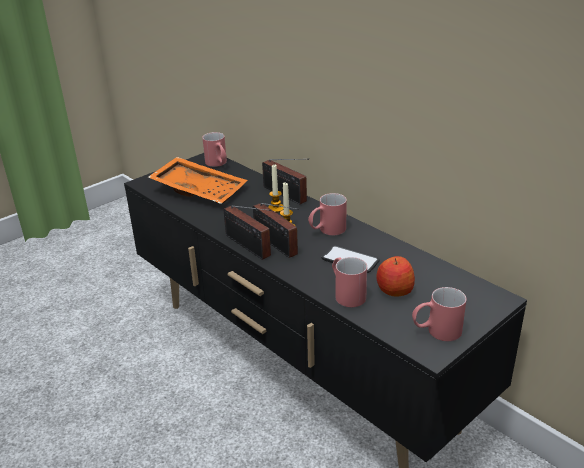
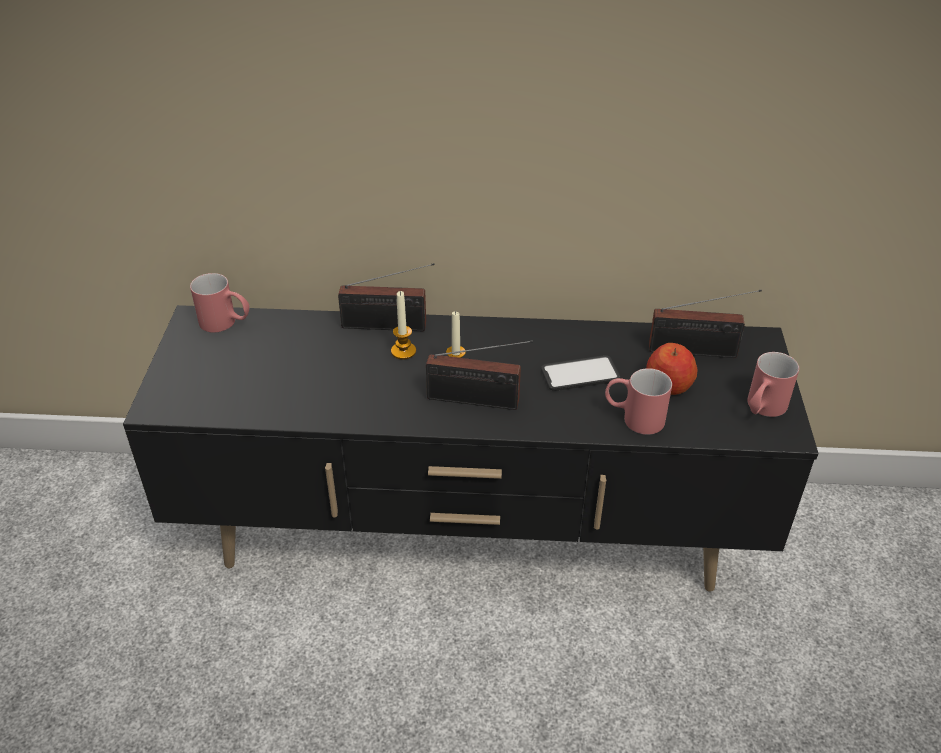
camera: 45 degrees left, 10 degrees up
orange tray [148,157,248,204] -> none
radio [223,206,271,260] -> radio moved to [649,290,762,358]
red mug [308,193,347,236] -> none

